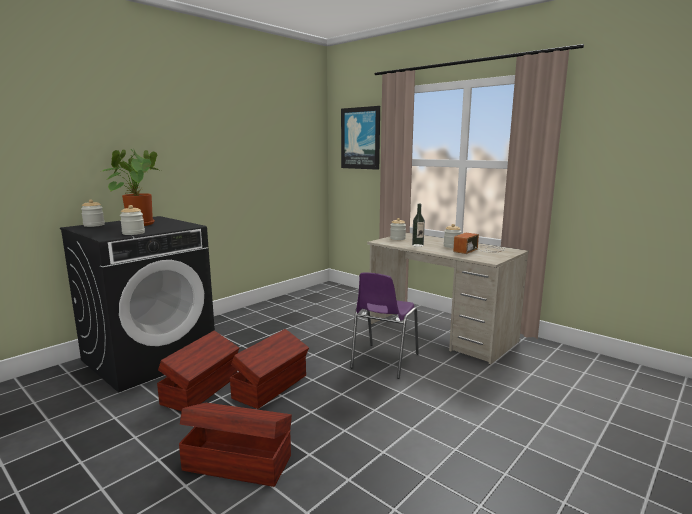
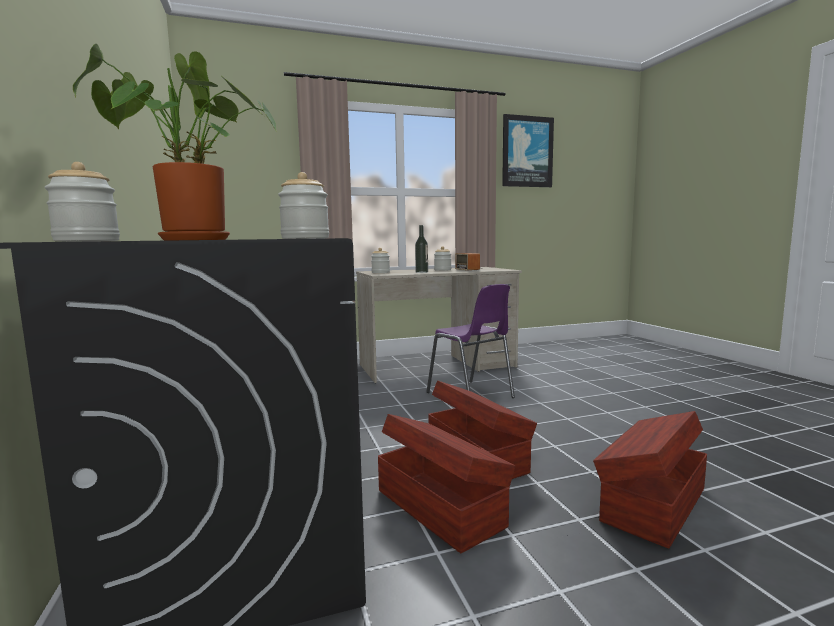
camera: 60 degrees left, 5 degrees down
picture [341,106,380,170] -> picture moved to [502,114,554,187]

